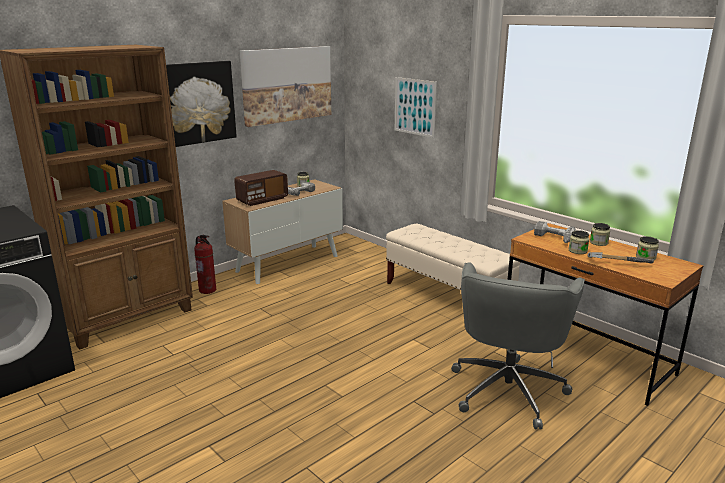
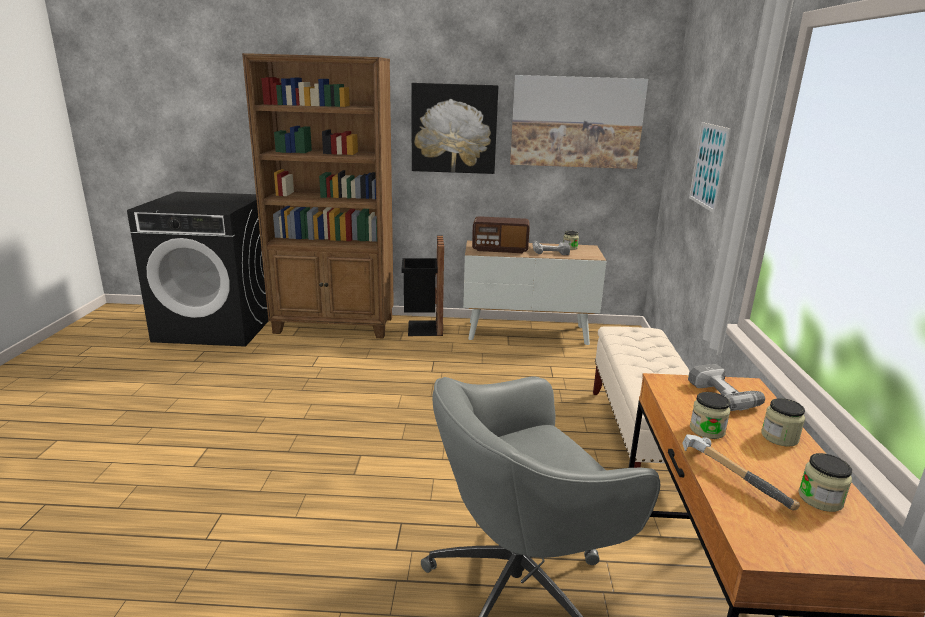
camera: 45 degrees right, 0 degrees up
fire extinguisher [194,235,216,294] -> black trash can [402,236,444,336]

